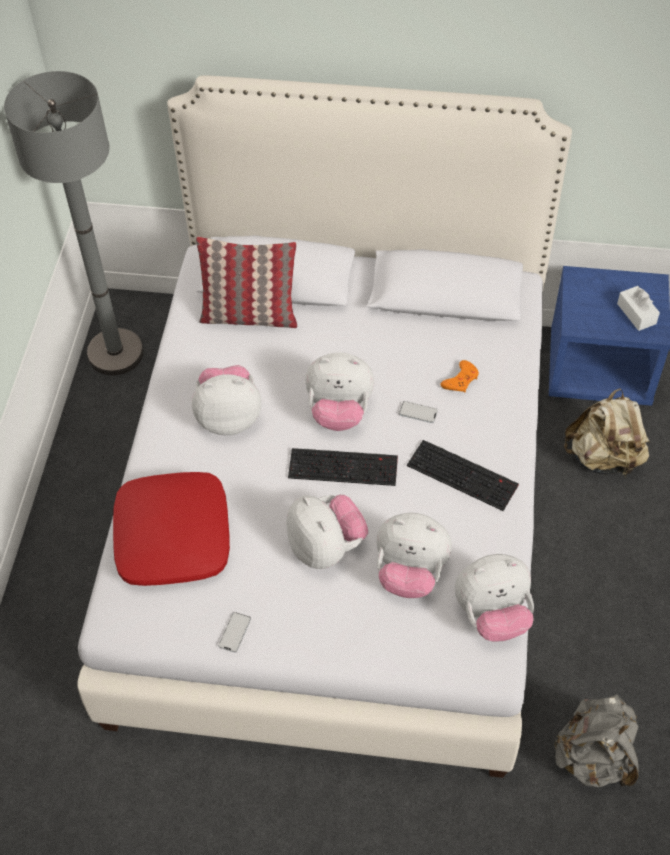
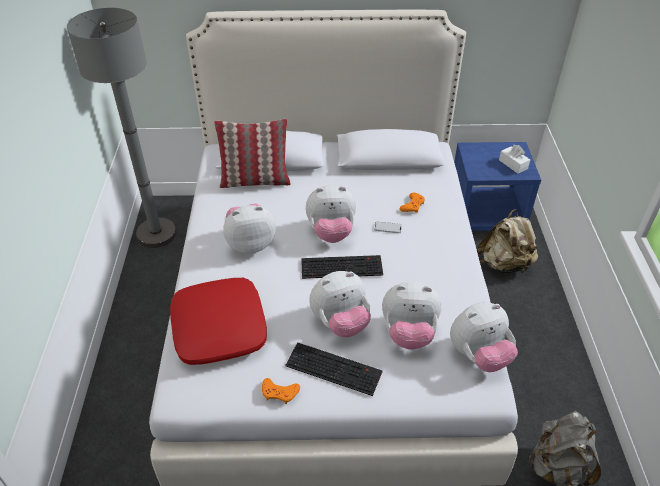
camera: 10 degrees left, 10 degrees down
phone [219,612,251,653] -> orange game controller [262,378,300,404]
plush toy [286,495,368,569] -> plush toy turned 105 degrees clockwise [309,271,371,337]
keyboard [407,440,519,511] -> keyboard moved to [285,342,383,396]

